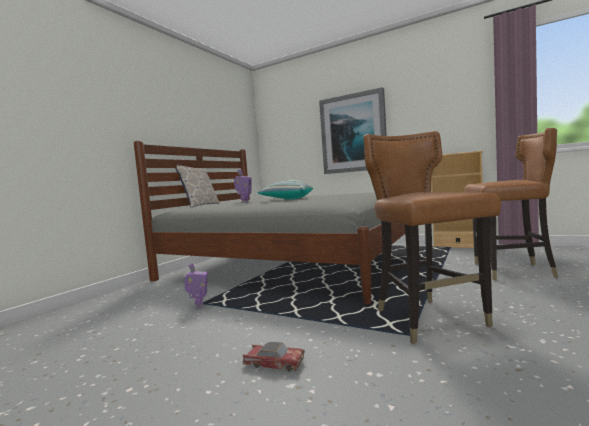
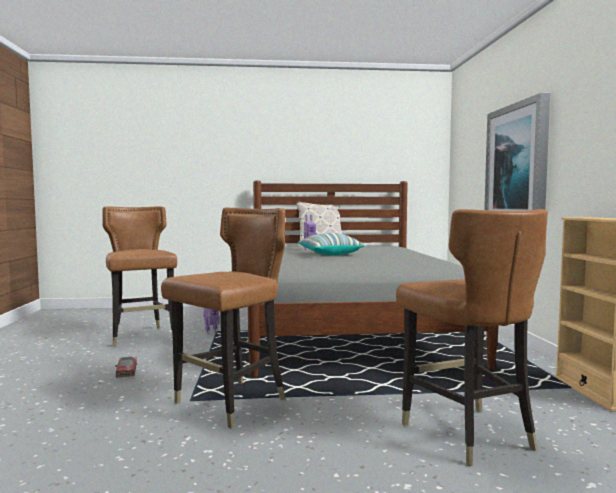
camera: 55 degrees right, 0 degrees up
none -> brown chair [102,206,177,347]

